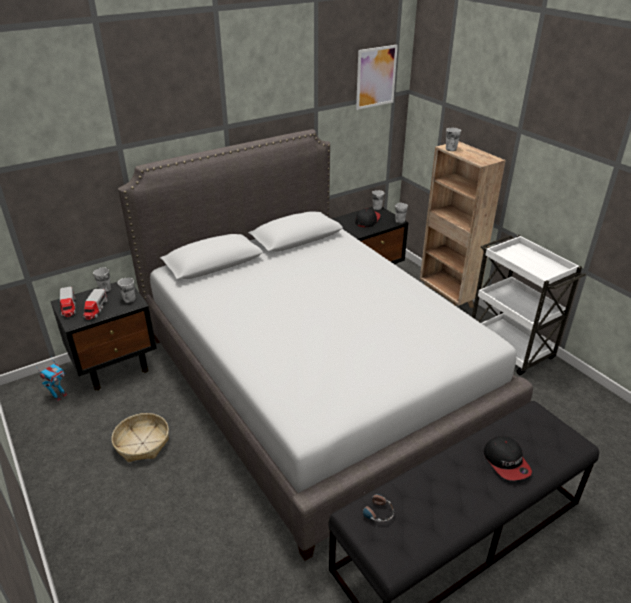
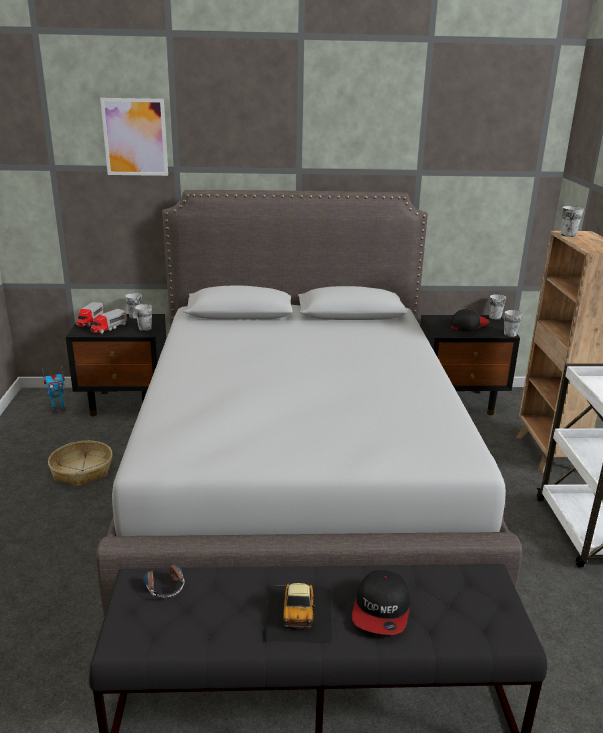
camera: 30 degrees right, 10 degrees down
picture [356,45,398,110] -> picture moved to [100,98,168,176]
none -> toy car [265,583,332,644]

